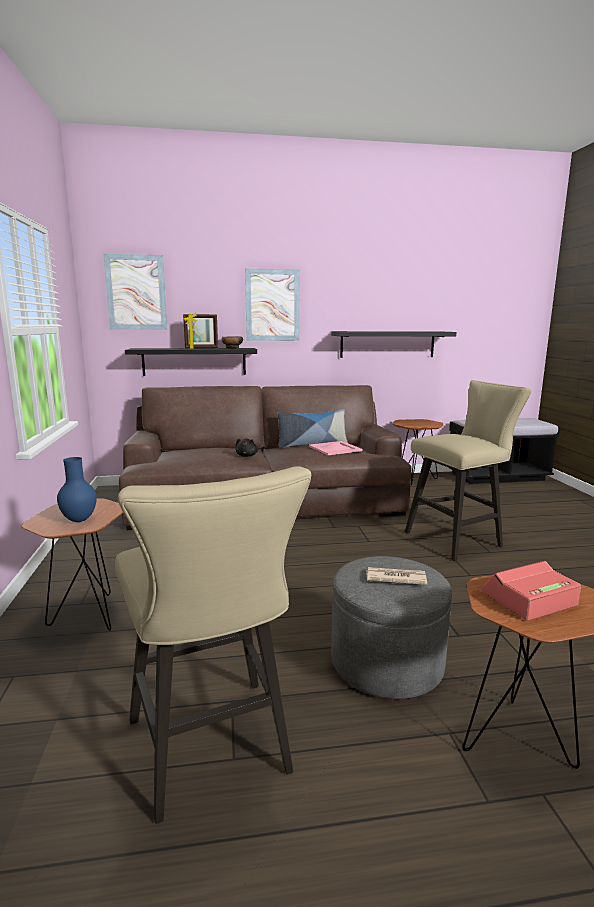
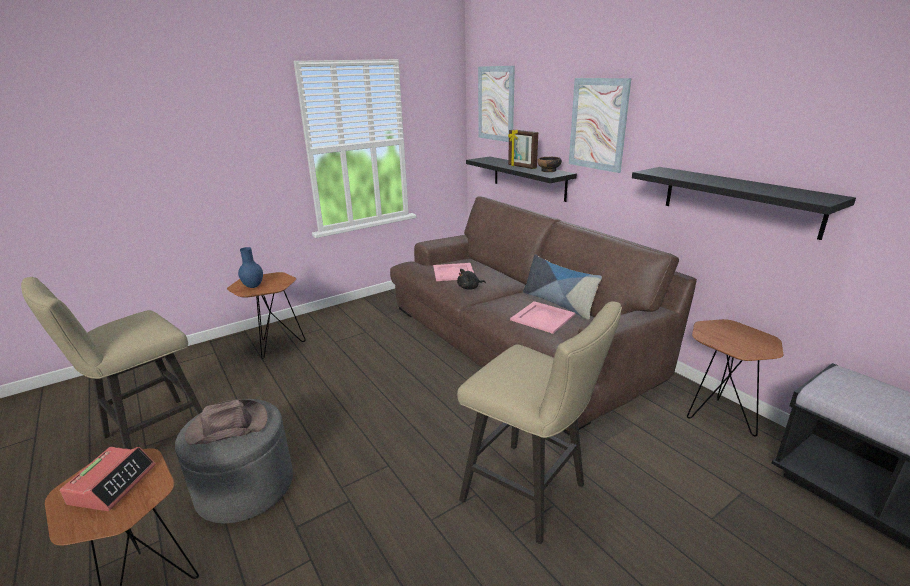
camera: 65 degrees right, 10 degrees up
newspaper [366,567,427,585] -> brown hat [185,399,268,445]
alarm clock [482,561,581,621] -> alarm clock turned 60 degrees clockwise [60,447,156,511]
none -> pink tray [433,263,474,281]

